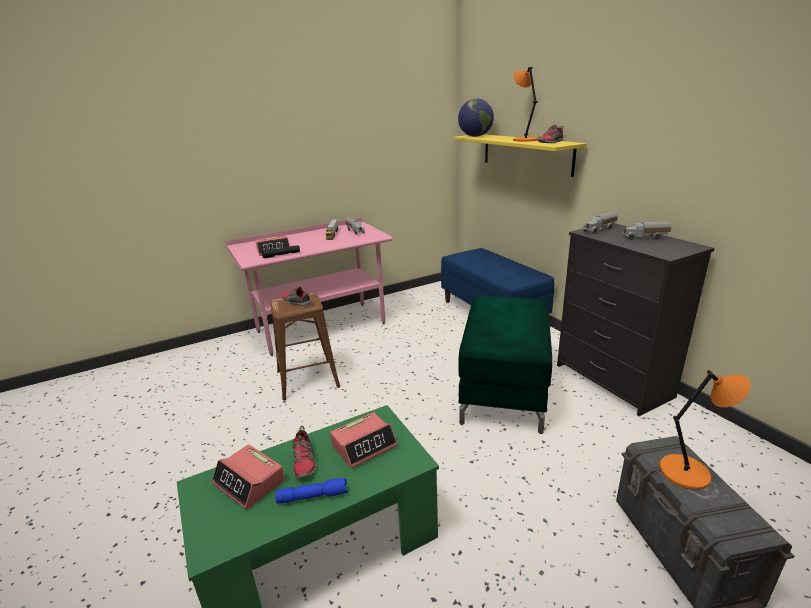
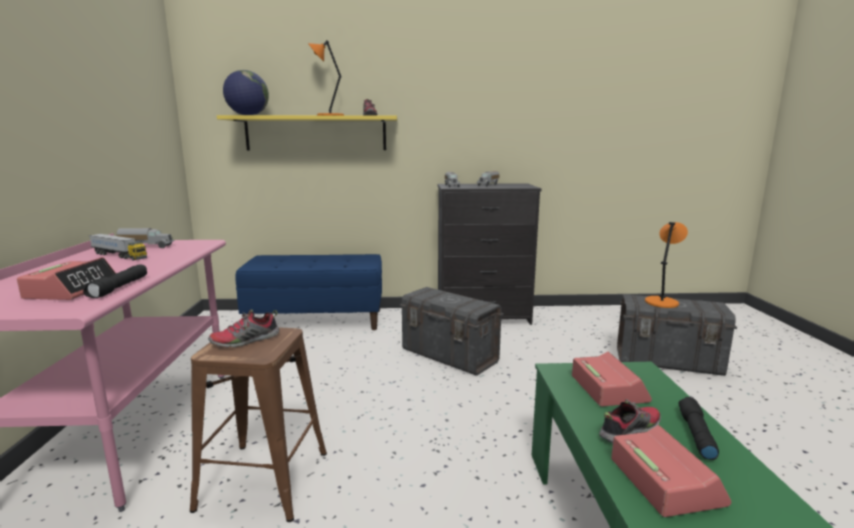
camera: 65 degrees left, 10 degrees down
alarm clock [212,444,285,510] -> alarm clock turned 75 degrees counterclockwise [611,425,731,517]
blue flashlight [275,478,348,504] -> black flashlight [678,397,719,460]
shoe [291,426,317,479] -> shoe turned 45 degrees counterclockwise [599,400,661,443]
green ottoman [458,296,552,434] -> grey storage box [399,287,504,376]

